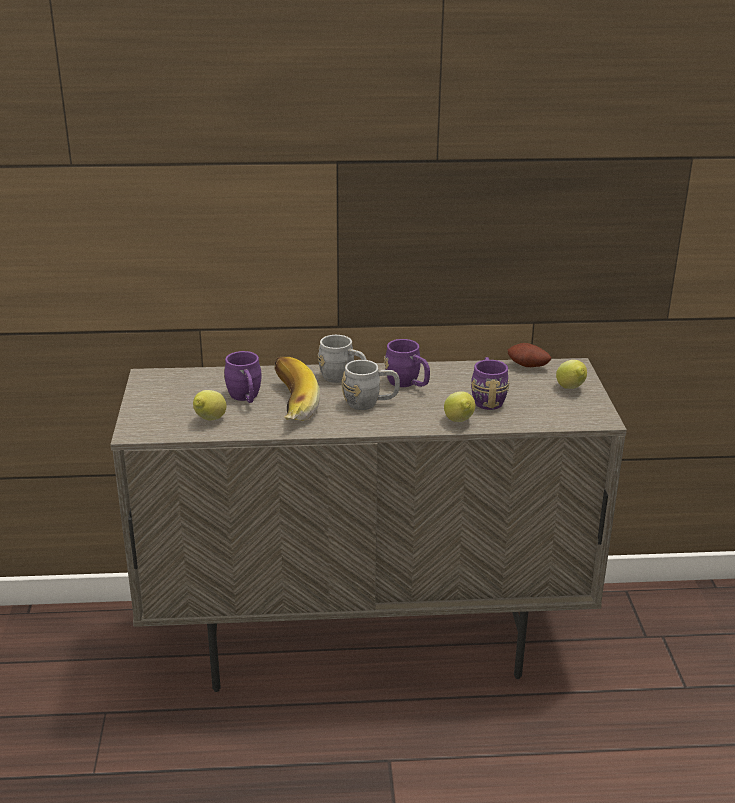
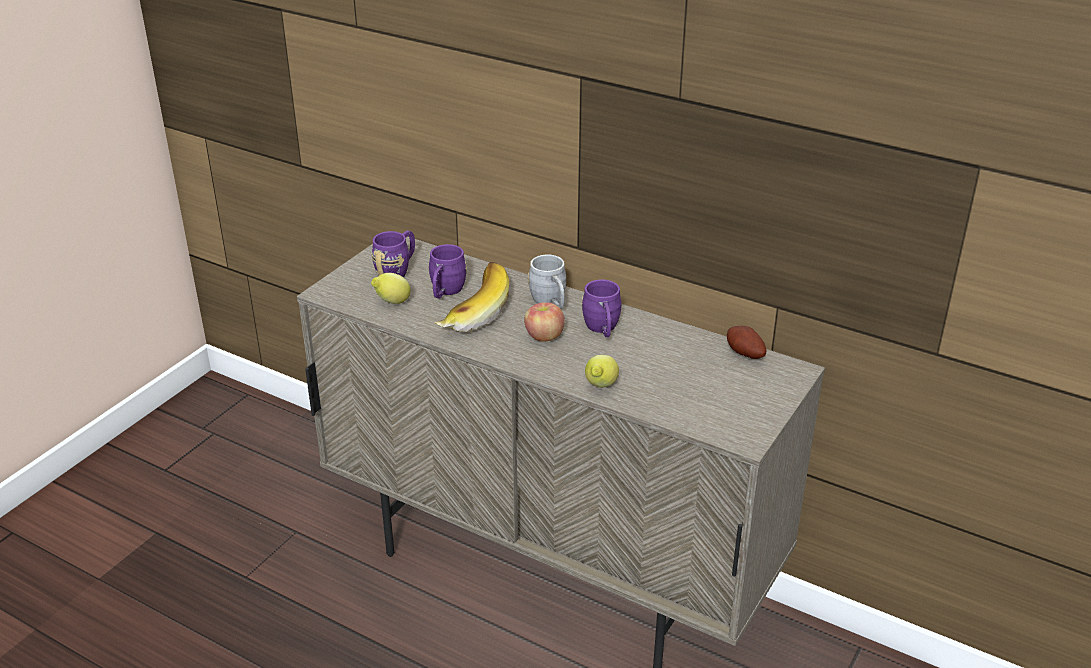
camera: 35 degrees right, 5 degrees up
grey mug [342,360,400,410] -> apple [524,302,565,342]
purple mug [471,357,509,410] -> purple mug moved to [371,230,415,277]
lemon [556,360,587,389] -> none

